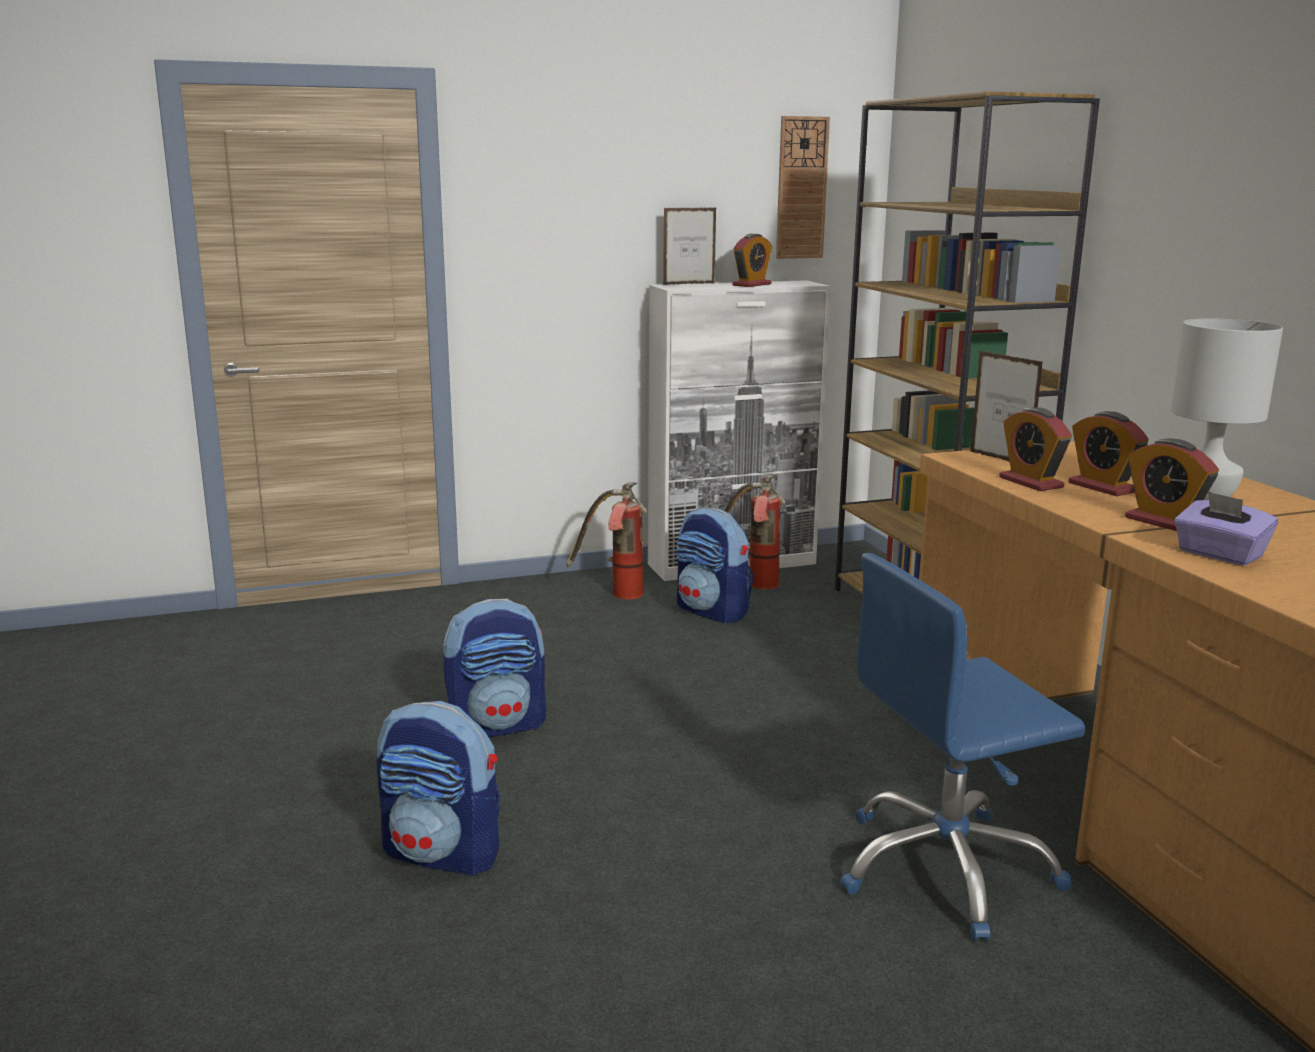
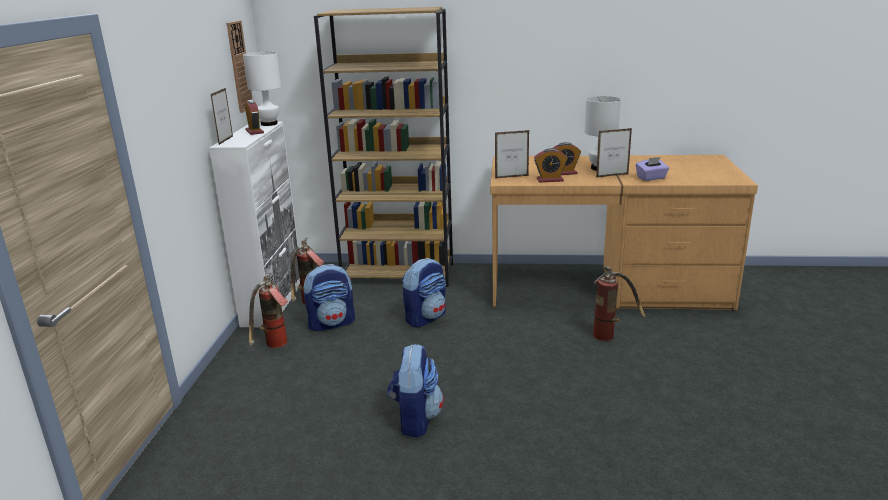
camera: 65 degrees left, 5 degrees up
backpack [377,701,500,876] -> backpack moved to [402,258,446,327]
blue office chair [840,553,1085,941] -> fire extinguisher [593,266,646,341]
alarm clock [1125,439,1219,531] -> picture frame [596,128,632,178]
none -> white table lamp [243,52,281,126]

